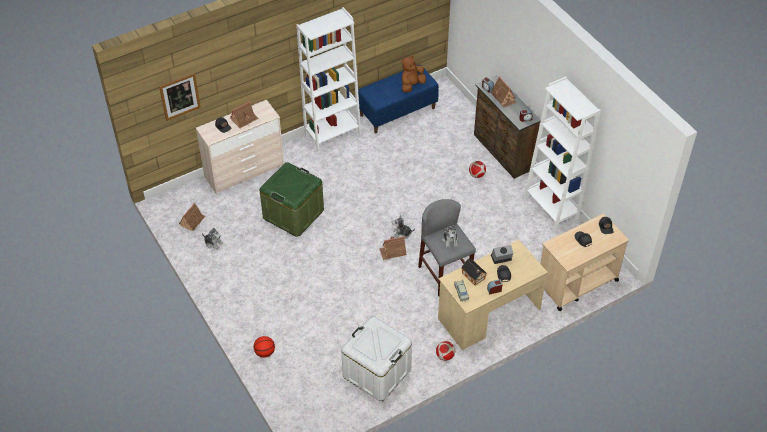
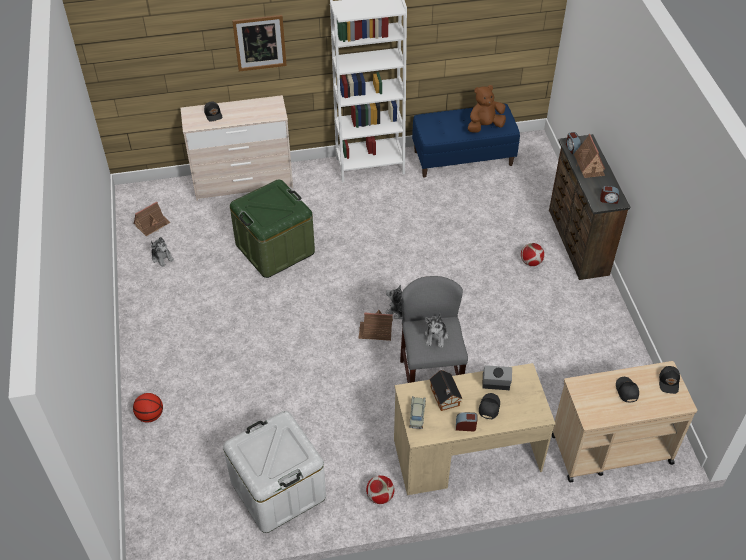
camera: 20 degrees right, 0 degrees up
picture [159,73,201,121] -> picture moved to [232,15,287,71]
toy house [230,101,259,128] -> none
white bookcase [524,77,601,231] -> none

